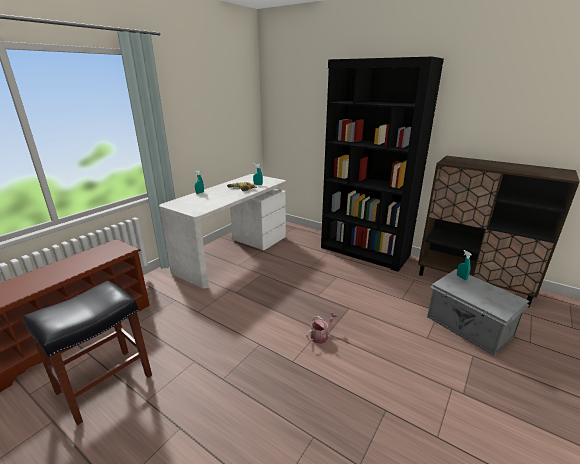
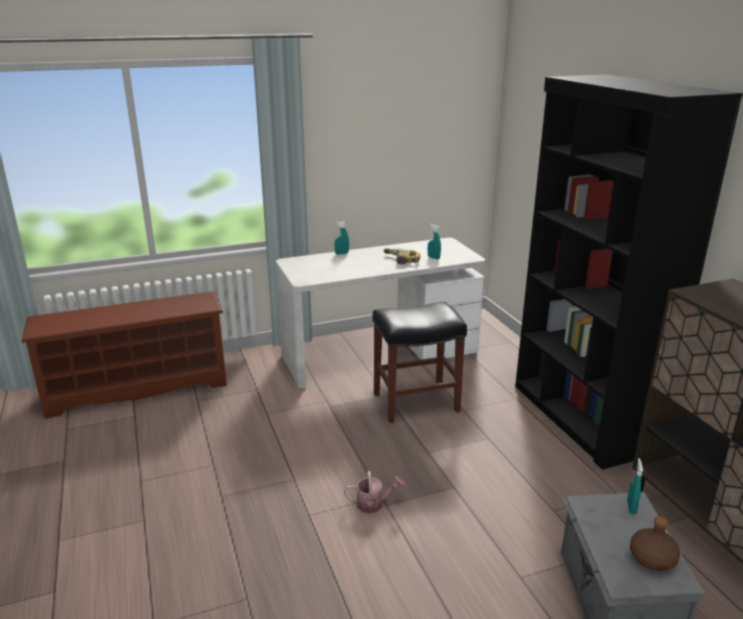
camera: 35 degrees right, 0 degrees up
black stool [23,280,152,425] -> black stool moved to [373,302,467,423]
none -> brown bottle [630,516,680,571]

